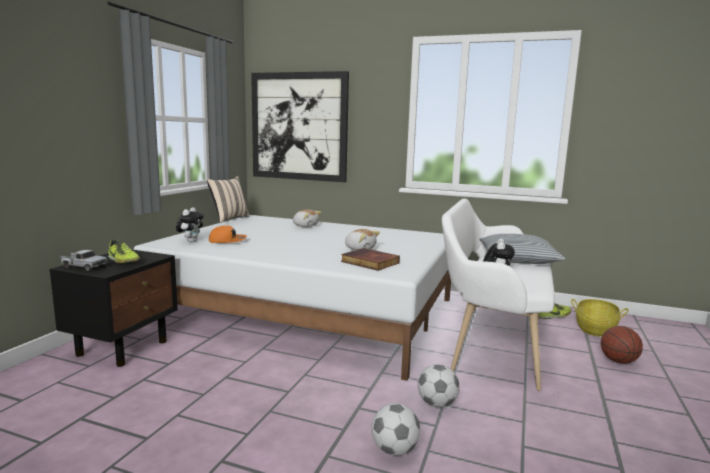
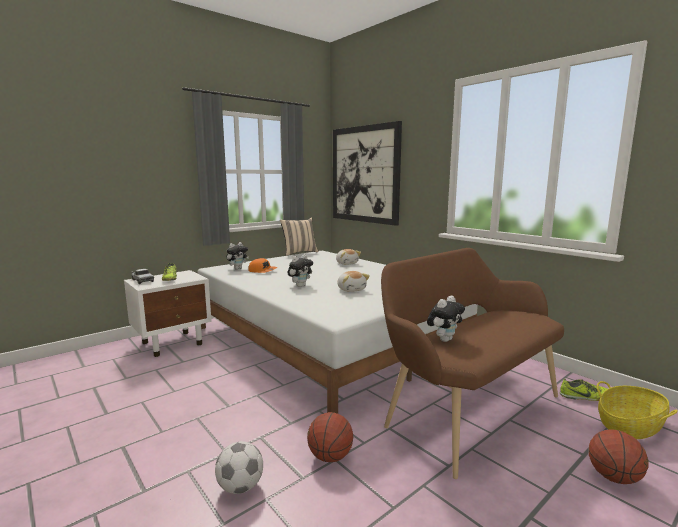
camera: 30 degrees right, 0 degrees up
black nightstand [49,249,178,367] -> white nightstand [124,270,212,357]
book [341,248,400,271] -> none
football [418,364,459,407] -> basketball [307,412,353,462]
white bench [442,199,555,391] -> brown bench [381,248,564,479]
pillow [480,234,565,264] -> none
none -> plush toy [288,254,313,287]

